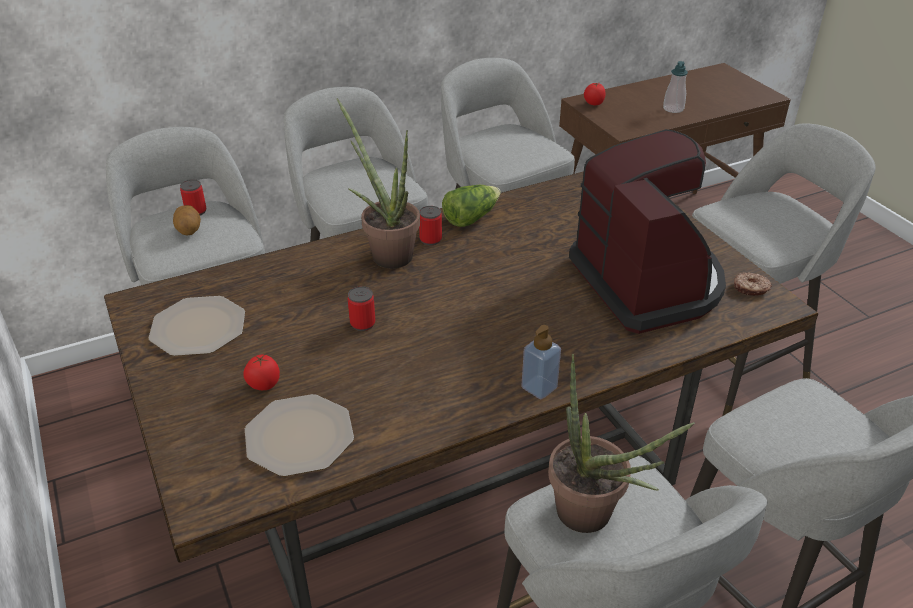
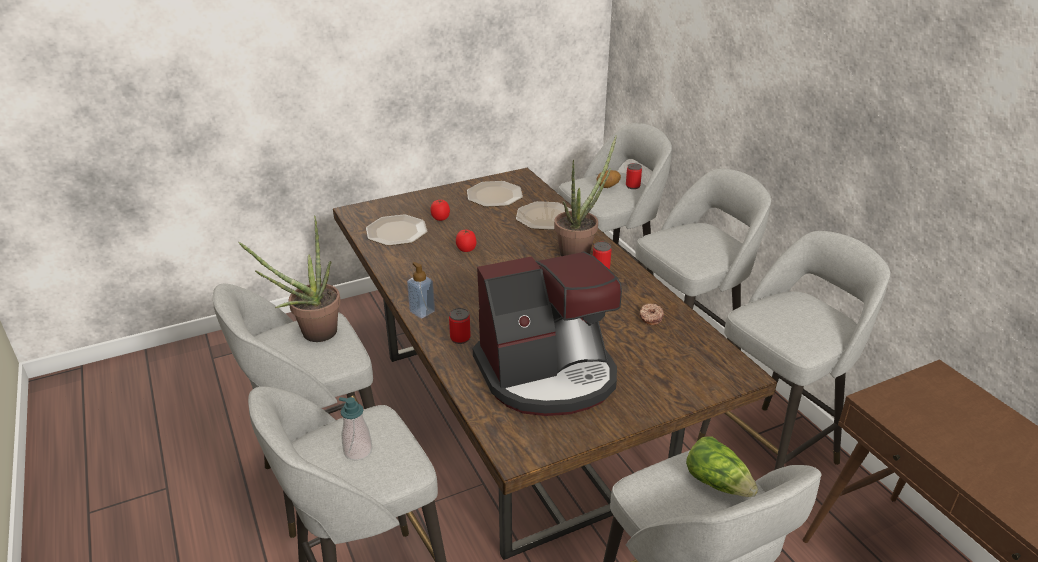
camera: 90 degrees right, 5 degrees down
can [348,286,375,331] -> can moved to [449,308,471,344]
lettuce [442,185,501,227] -> lettuce moved to [686,436,758,497]
tomato [584,83,606,105] -> tomato moved to [456,230,476,252]
soap dispenser [663,61,688,113] -> soap dispenser moved to [339,397,373,461]
donut [734,272,772,296] -> donut moved to [639,304,664,325]
none -> plate [516,201,572,230]

